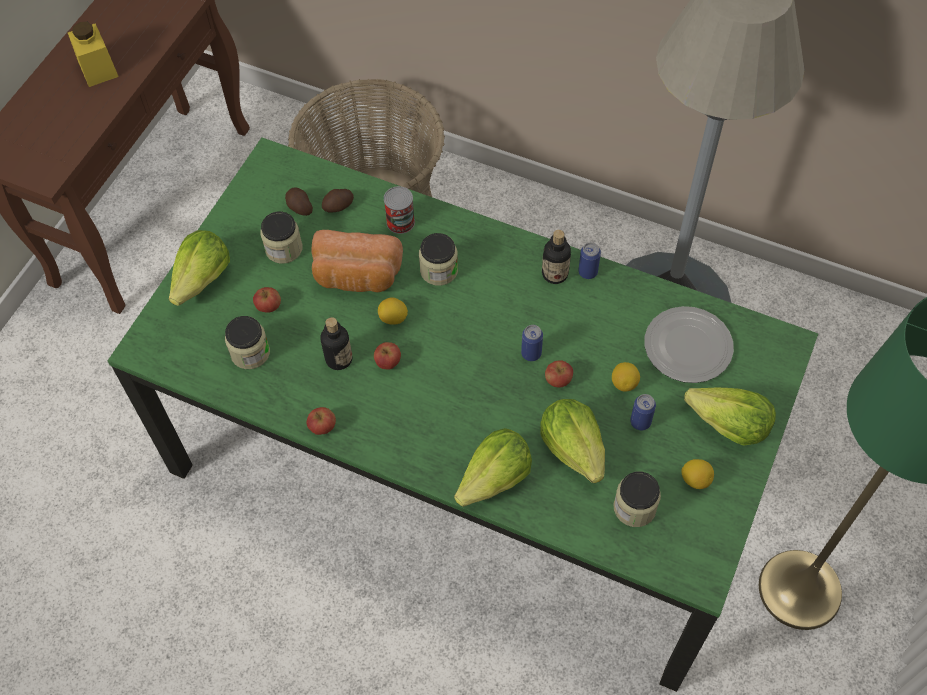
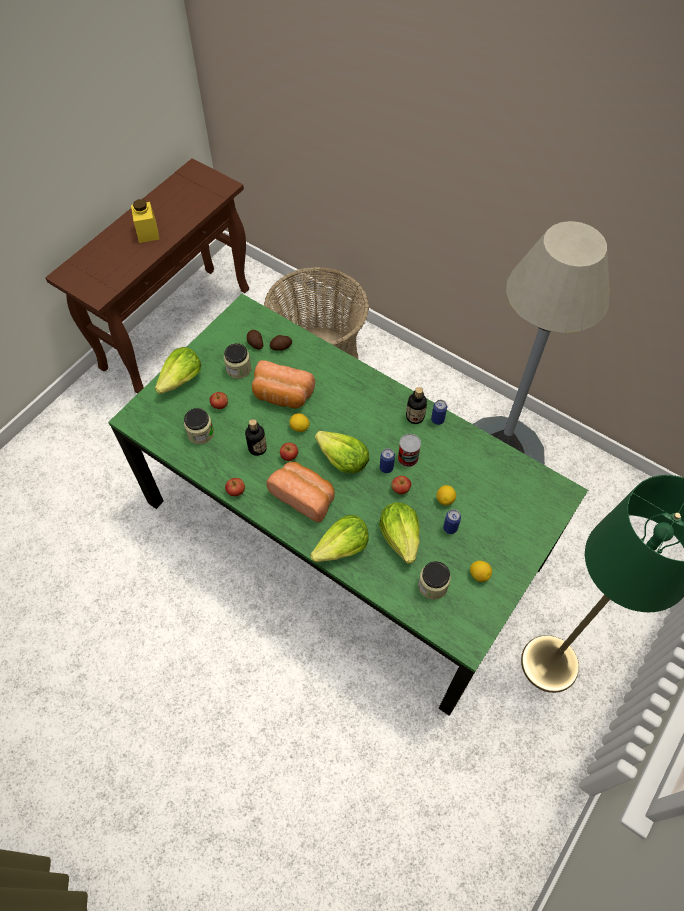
camera: 10 degrees right, 0 degrees up
can [384,186,415,234] -> can moved to [398,434,421,467]
jar [419,233,458,286] -> none
plate [645,306,734,383] -> none
lettuce [684,388,776,446] -> lettuce moved to [315,431,369,473]
none -> bread [266,462,335,522]

